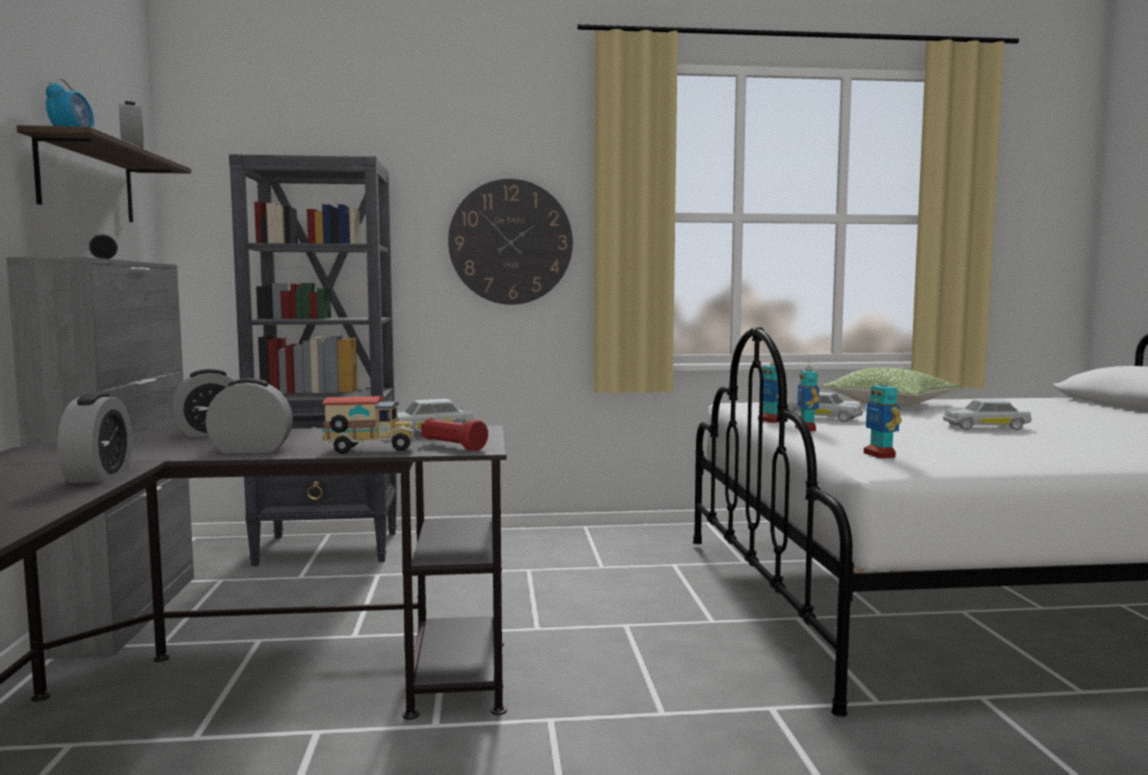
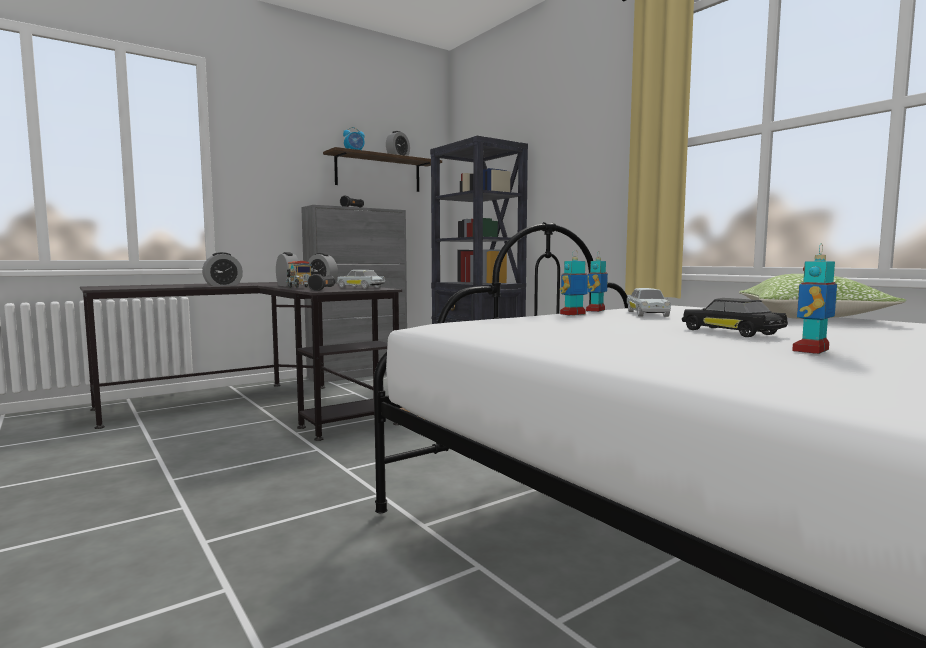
camera: 60 degrees right, 0 degrees up
red flashlight [421,418,488,451] -> black flashlight [308,274,336,291]
wall clock [448,179,573,305] -> none
toy robot [864,373,902,458] -> toy robot moved to [792,243,837,354]
white toy car [943,400,1032,430] -> black toy car [682,298,788,337]

